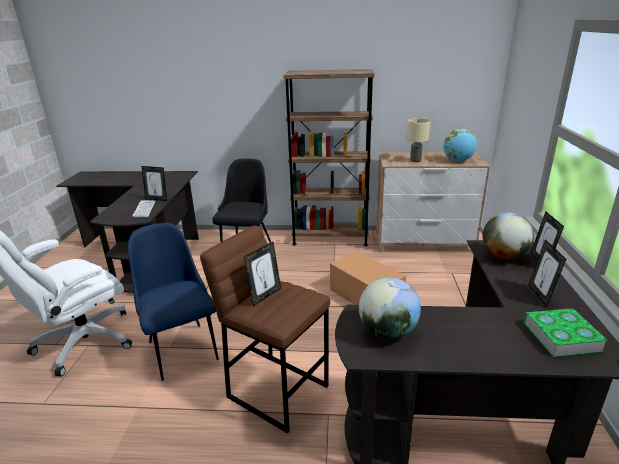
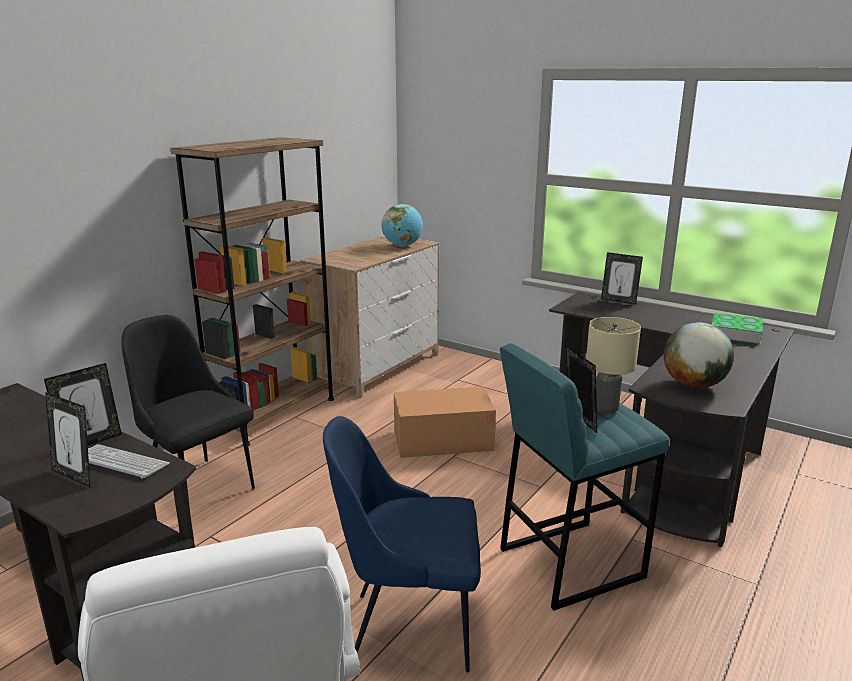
camera: 60 degrees left, 5 degrees down
brown stool [200,226,330,433] -> turquoise stool [500,343,669,611]
beige table lamp [406,118,430,162] -> beige table lamp moved to [586,317,641,414]
globe [483,213,534,259] -> none
picture frame [528,239,566,307] -> picture frame moved to [45,392,90,488]

